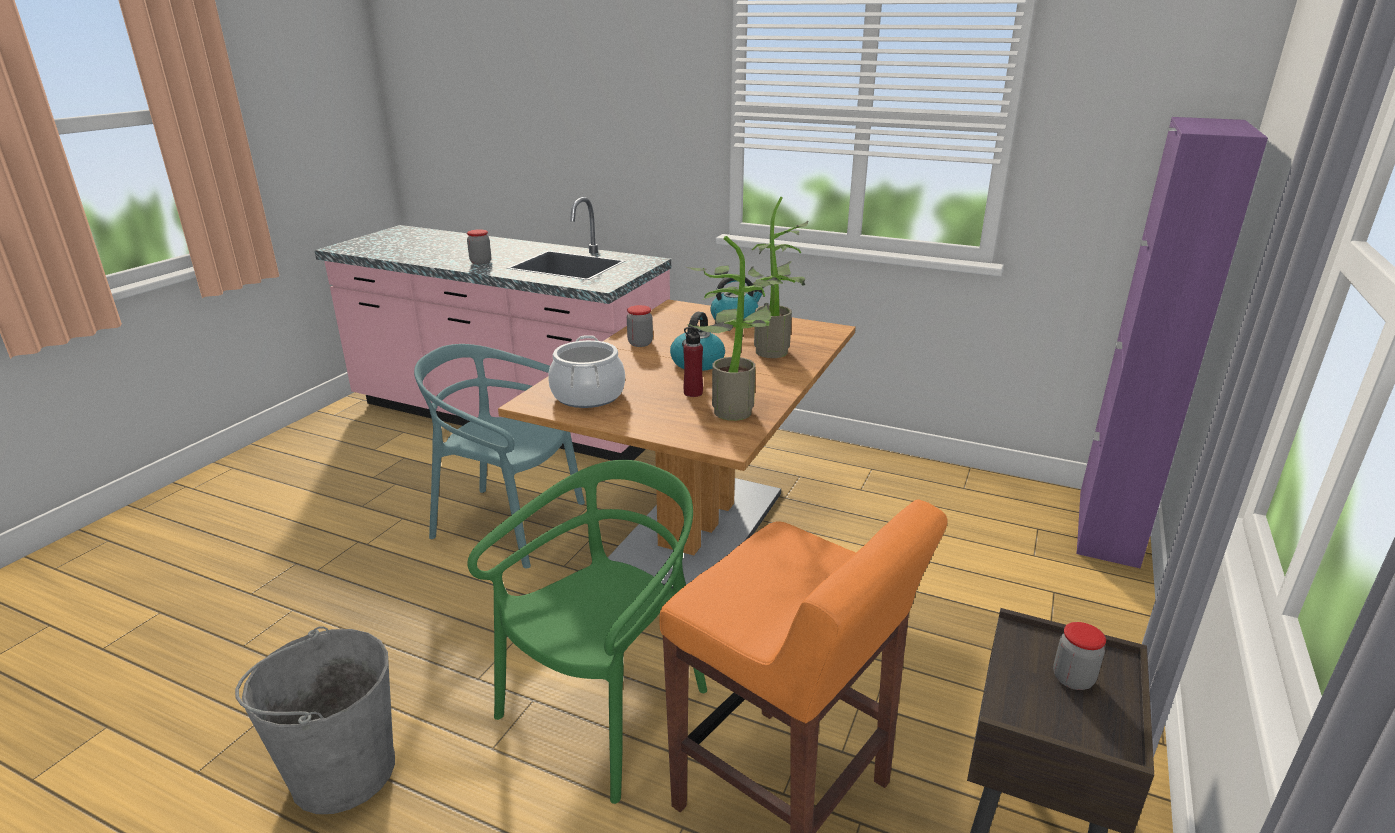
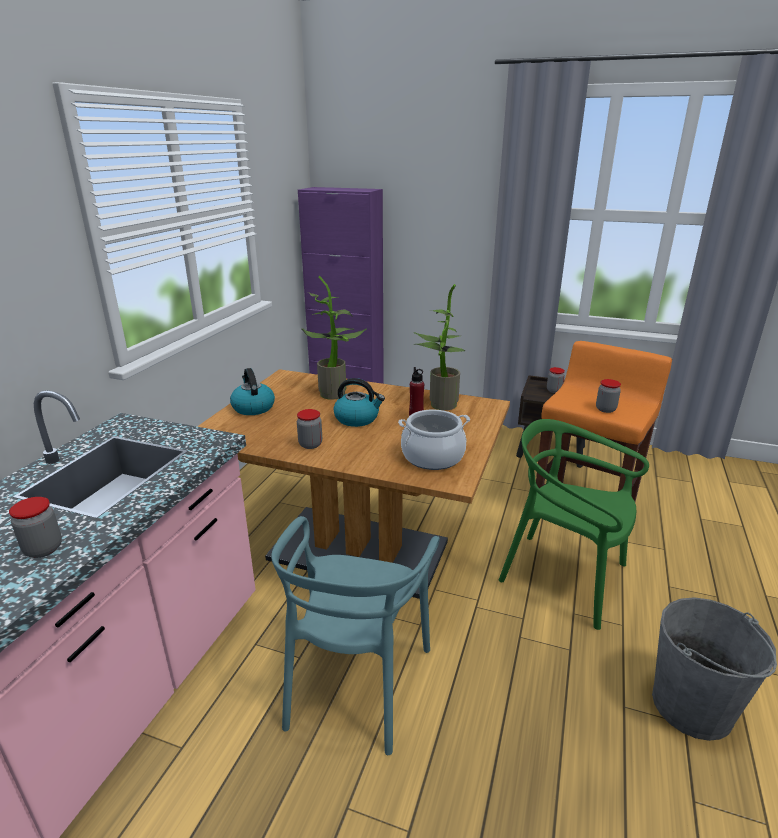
camera: 95 degrees left, 0 degrees up
none -> jar [596,379,621,413]

